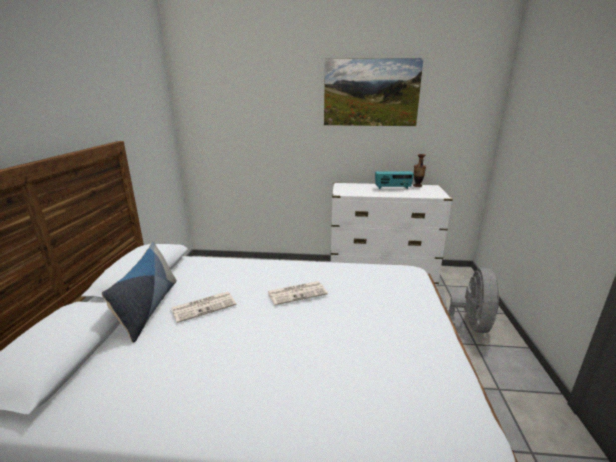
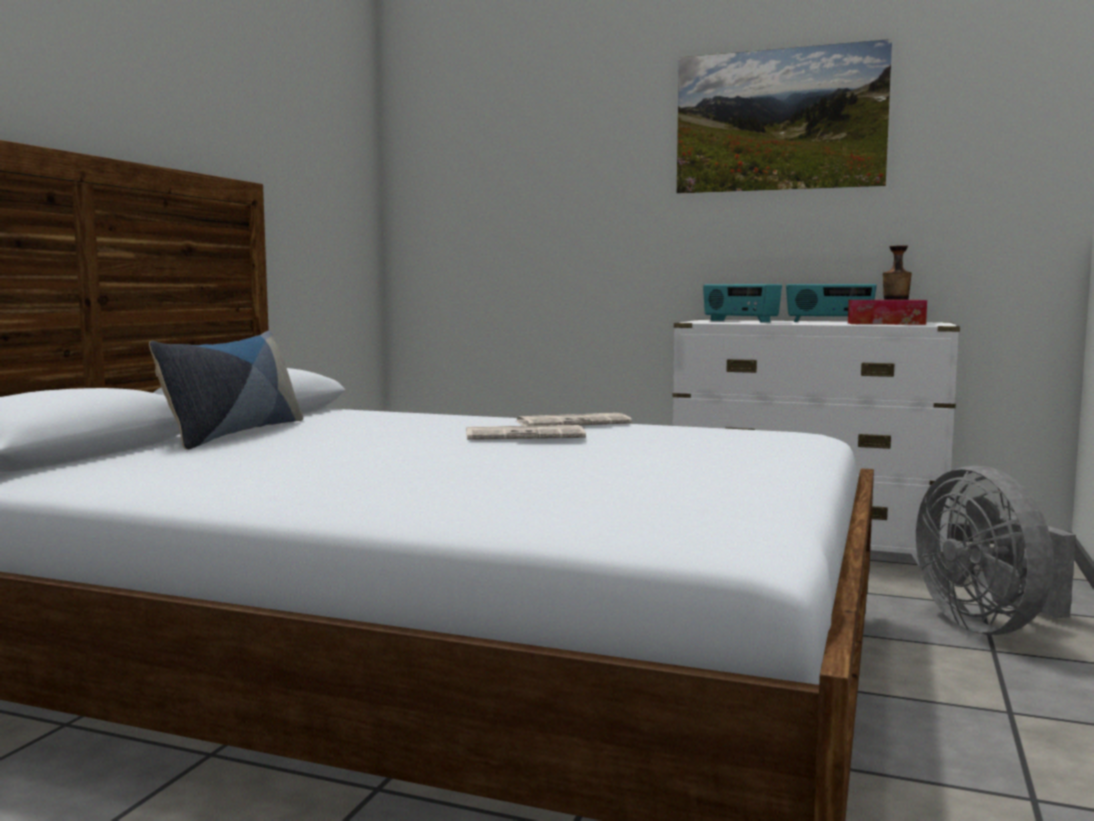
camera: 15 degrees right, 15 degrees down
newspaper [171,291,237,323] -> newspaper moved to [516,413,632,426]
grey fan [438,268,499,333] -> grey fan turned 135 degrees clockwise [916,465,1076,635]
none -> radio [703,284,782,323]
none -> tissue box [848,300,927,325]

